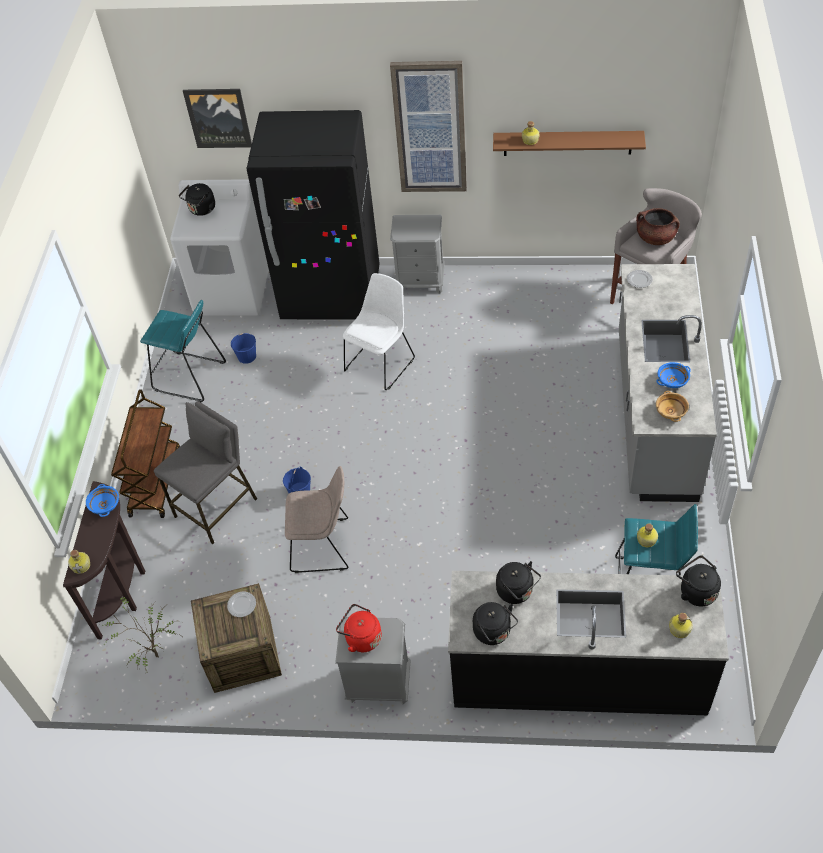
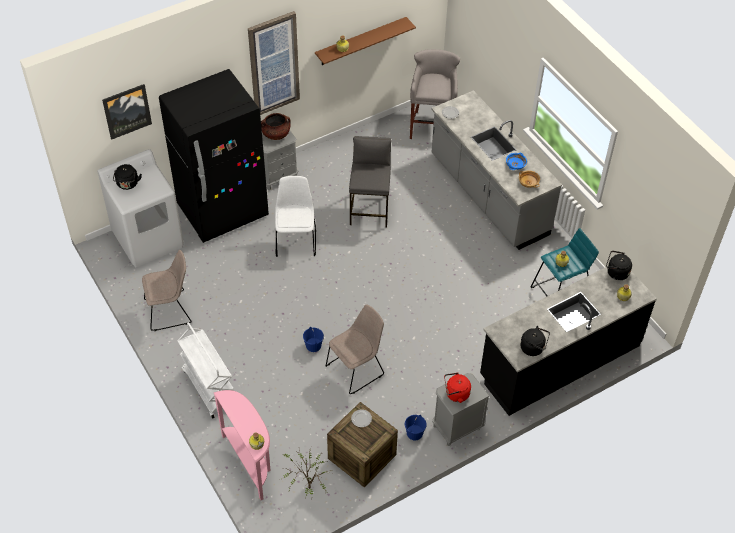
camera: 40 degrees left, 0 degrees up
brown console table [63,481,145,639] -> pink console table [214,390,271,500]
blue bowl [86,484,119,517] -> none
brown cart [111,390,180,518] -> white cart [178,322,234,419]
turquoise stool [140,300,226,402] -> beige chair [142,250,192,331]
grey stool [154,401,257,544] -> grey stool moved to [349,136,391,227]
blue bucket [231,333,256,364] -> blue bucket moved to [405,415,426,440]
black kettle [496,561,541,604] -> none
brown cooking pot [636,208,680,245] -> brown cooking pot moved to [261,113,291,140]

